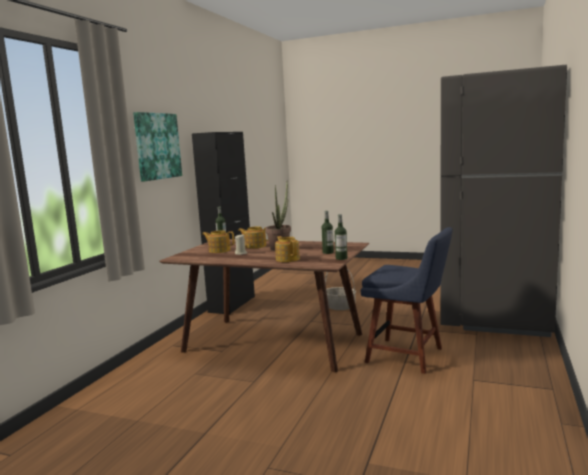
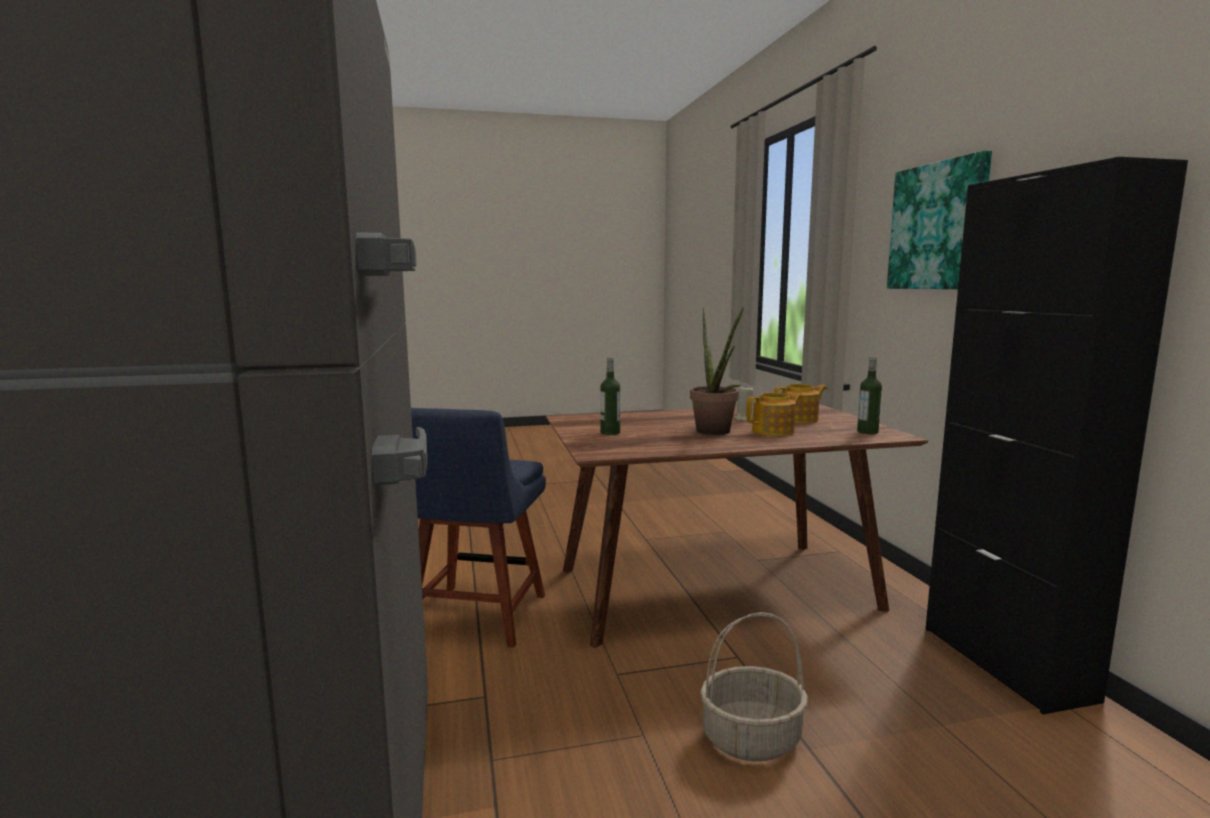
camera: 145 degrees right, 0 degrees up
teapot [275,236,300,262] -> none
bottle [335,214,347,260] -> none
blue chair [361,227,453,374] -> blue chair turned 75 degrees counterclockwise [411,408,546,648]

